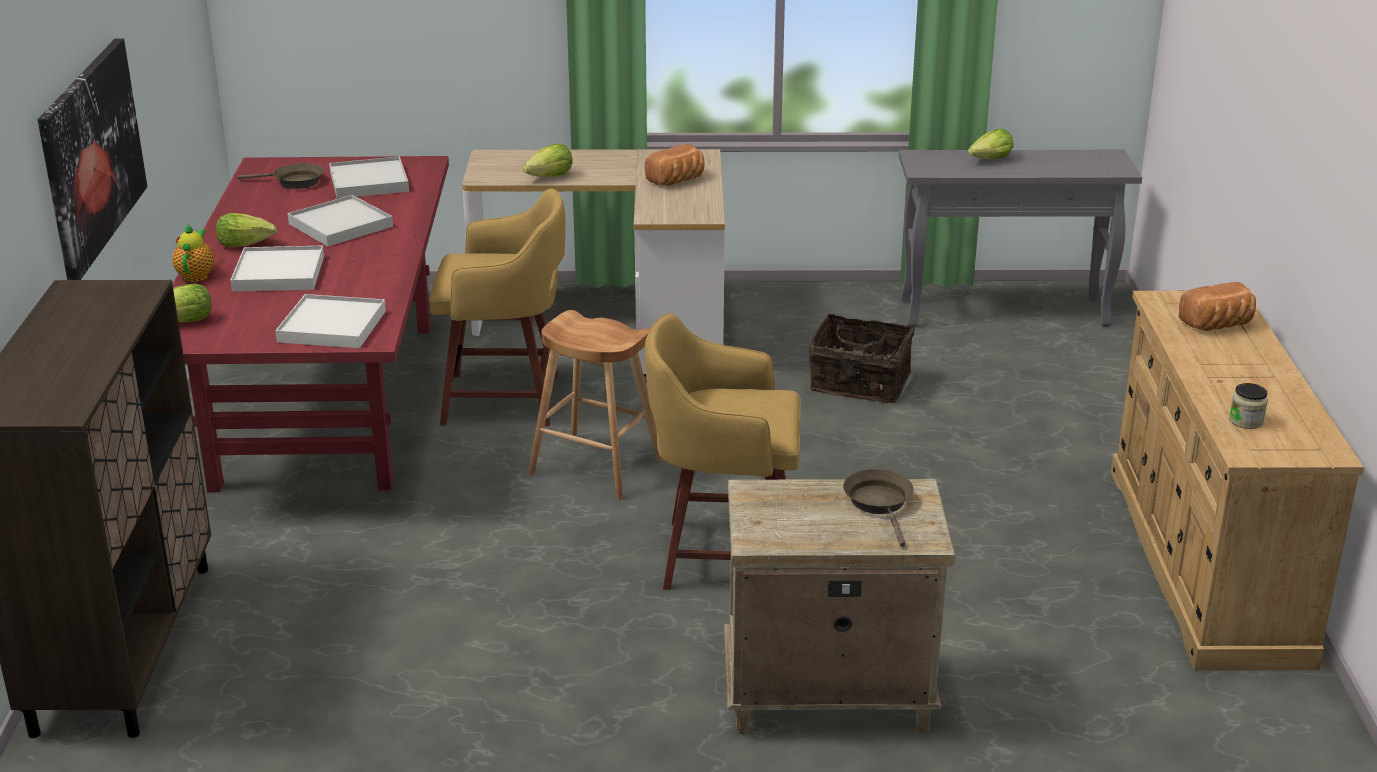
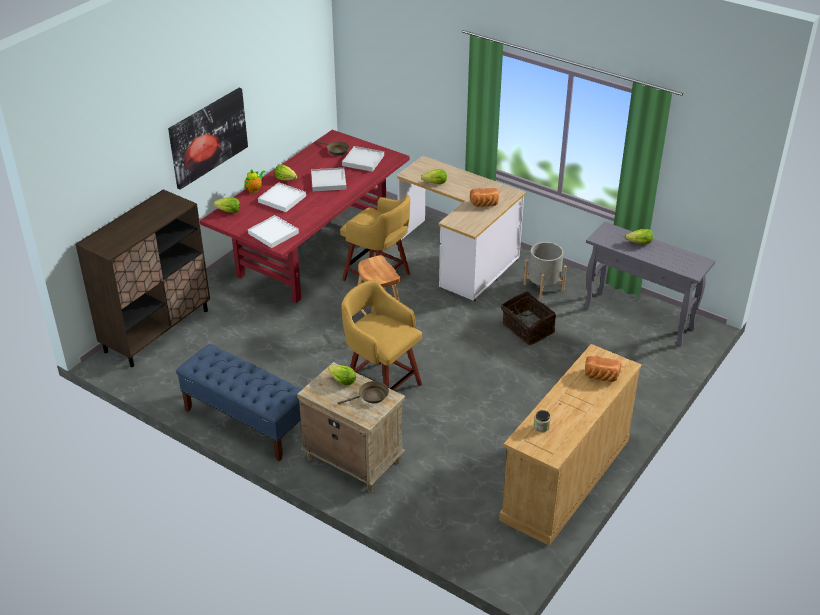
camera: 35 degrees right, 10 degrees up
brown frying pan [843,469,913,547] -> brown frying pan turned 45 degrees clockwise [337,381,389,404]
none -> blue bench [176,344,302,462]
none -> lettuce [328,365,356,385]
none -> grey planter [524,242,567,299]

